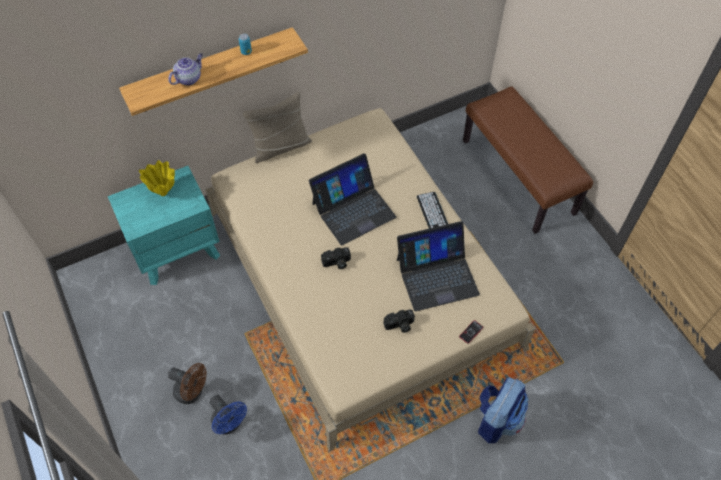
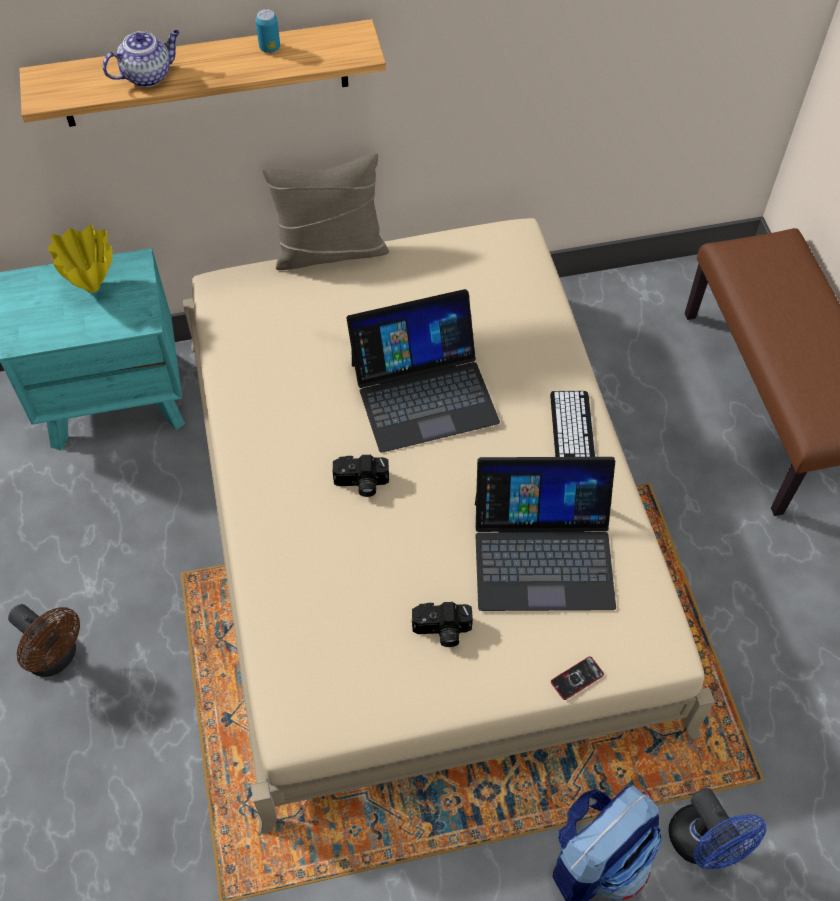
camera: 15 degrees right, 0 degrees up
blue fan [210,395,247,435] -> blue fan moved to [668,788,766,869]

